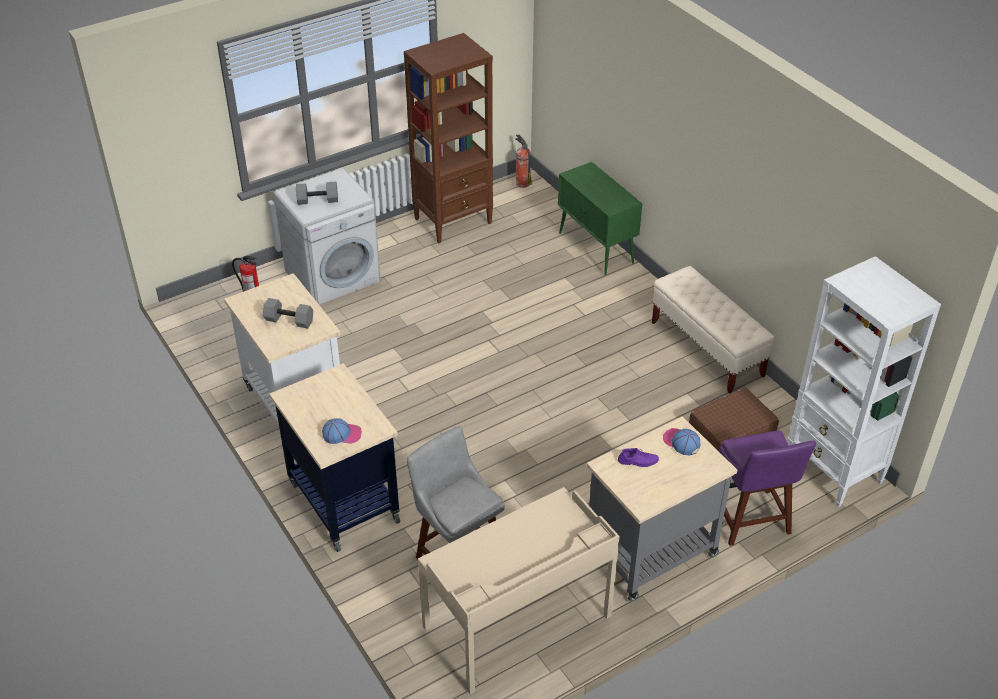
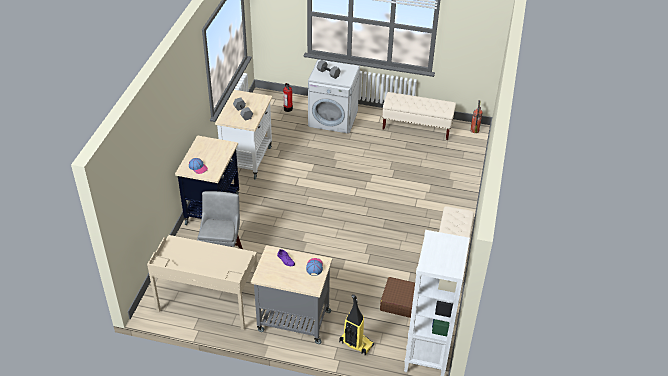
camera: 45 degrees right, 0 degrees up
brown bookcase [404,33,493,243] -> beige bench [382,92,456,140]
green cabinet [558,162,642,275] -> none
purple chair [719,431,816,546] -> vacuum cleaner [339,294,374,355]

